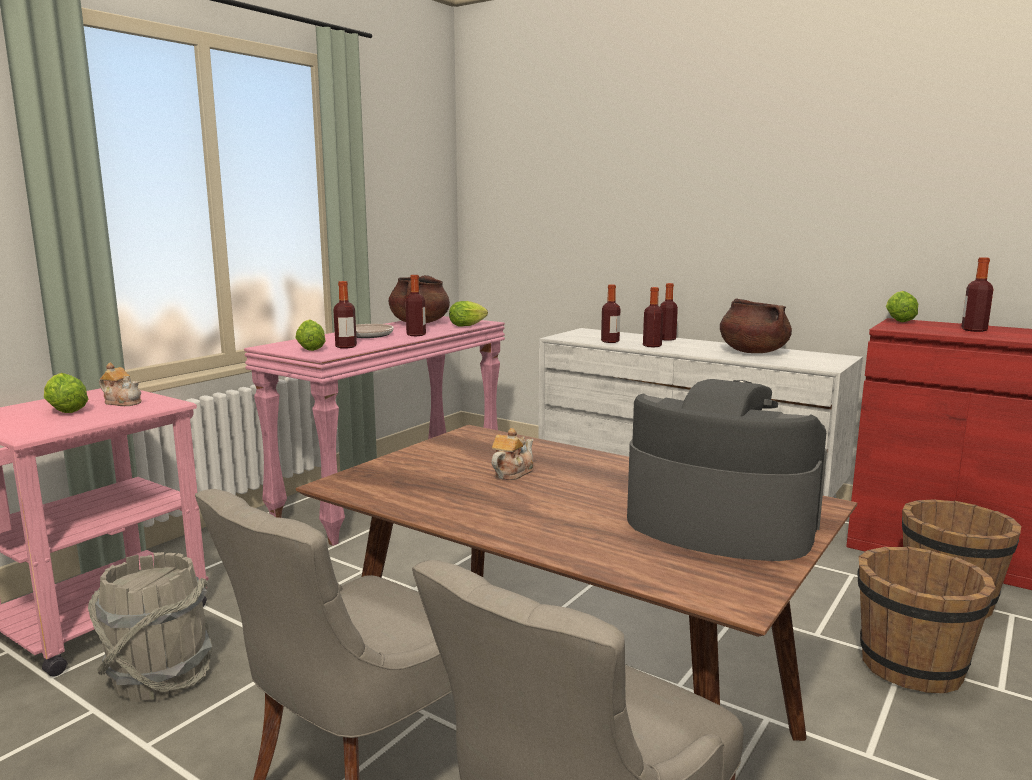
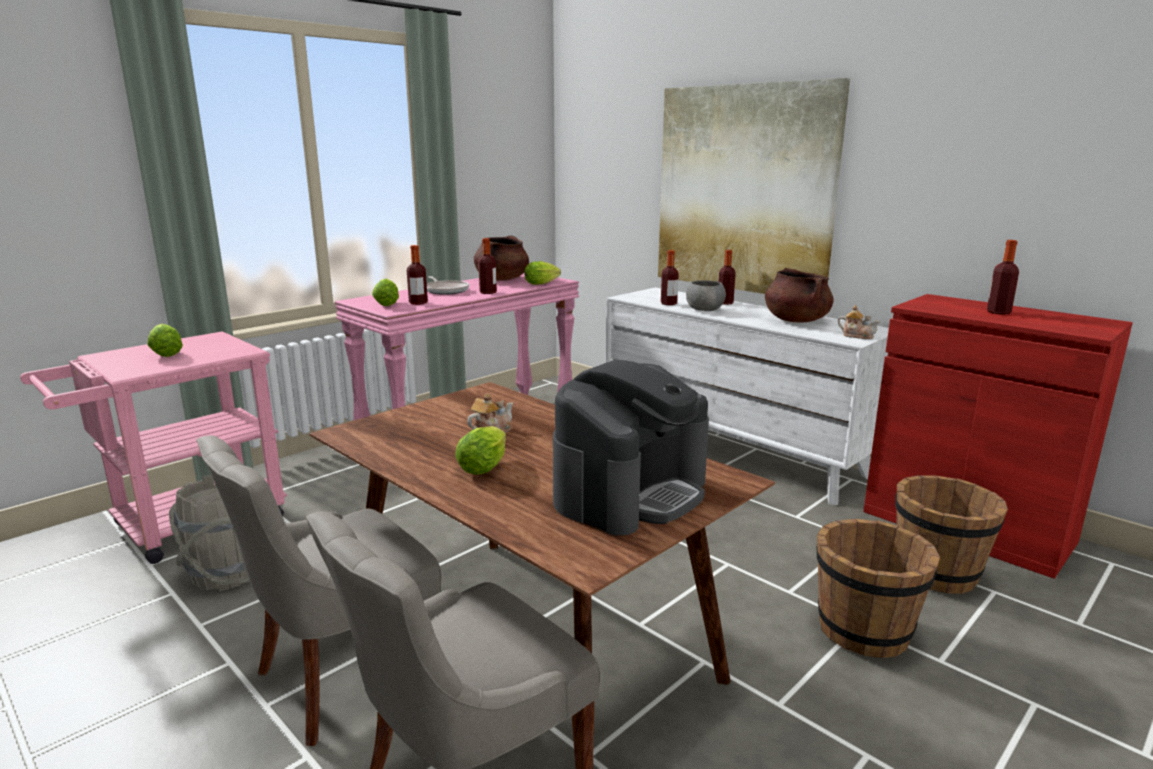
camera: 10 degrees right, 5 degrees up
teapot [99,362,142,406] -> teapot moved to [838,305,881,339]
coffee machine [627,379,827,561] -> coffee machine turned 90 degrees clockwise [553,359,709,536]
bottle [643,287,663,348] -> grey bowl [686,280,726,311]
lettuce [886,291,918,322] -> lettuce moved to [455,426,506,475]
none -> picture [658,78,850,294]

